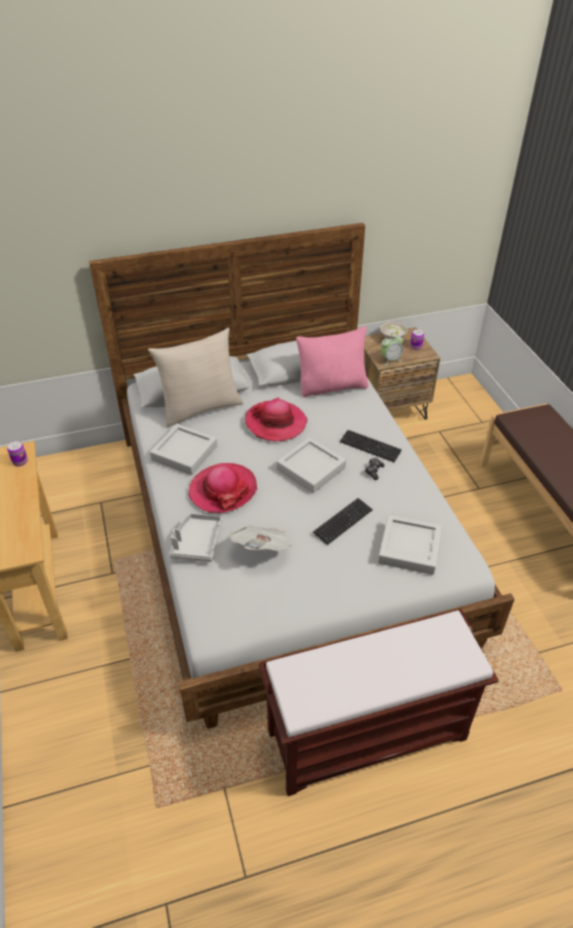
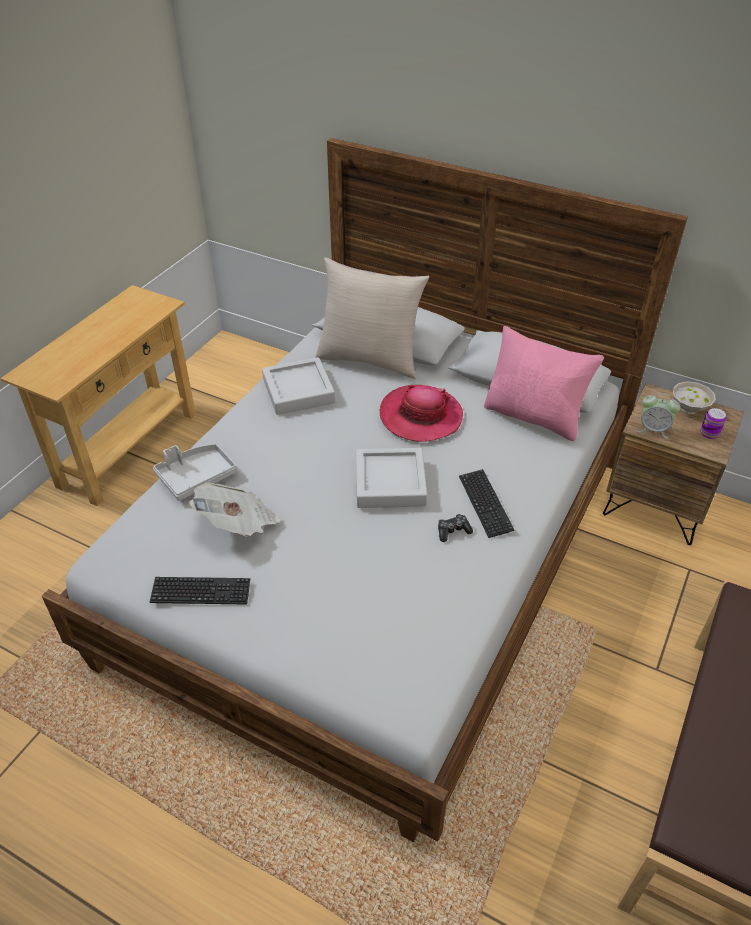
camera: 45 degrees right, 0 degrees up
can [7,441,28,466] -> none
hat [188,463,257,513] -> none
brown bench [259,609,499,796] -> none
keyboard [313,498,373,545] -> keyboard moved to [150,577,250,605]
grey tray [378,515,442,575] -> none

